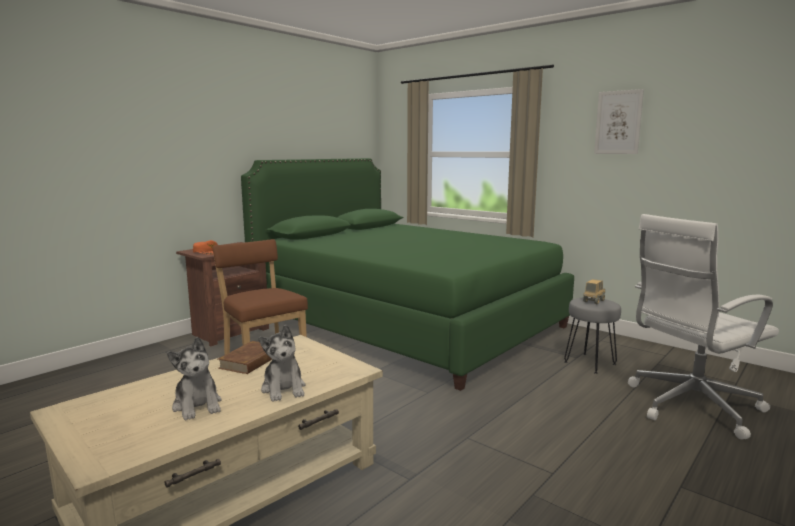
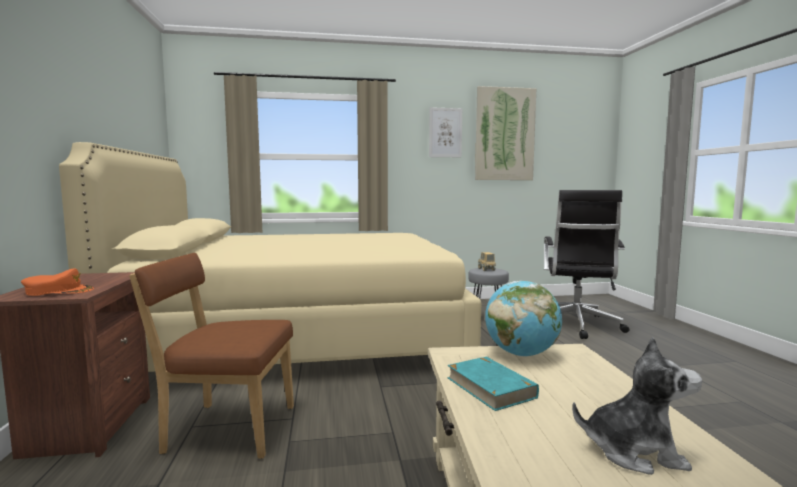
camera: 50 degrees left, 5 degrees down
brown book [218,341,272,374] -> turquoise book [447,357,539,411]
green bed [241,158,574,391] -> beige bed [59,142,481,372]
plush toy [259,325,305,402] -> none
white office chair [628,214,779,440] -> black office chair [544,190,630,339]
none -> picture [475,86,536,180]
none -> globe [485,281,562,357]

